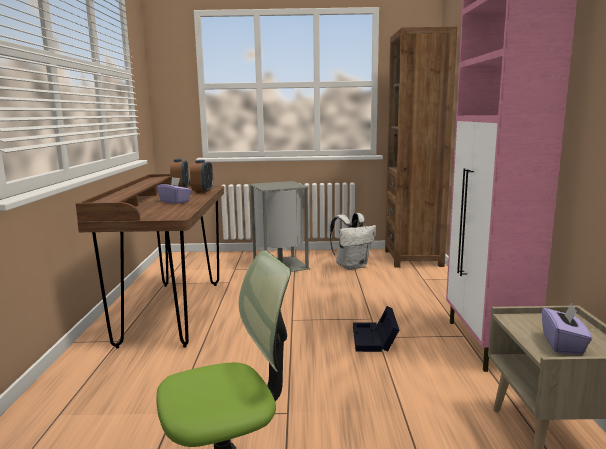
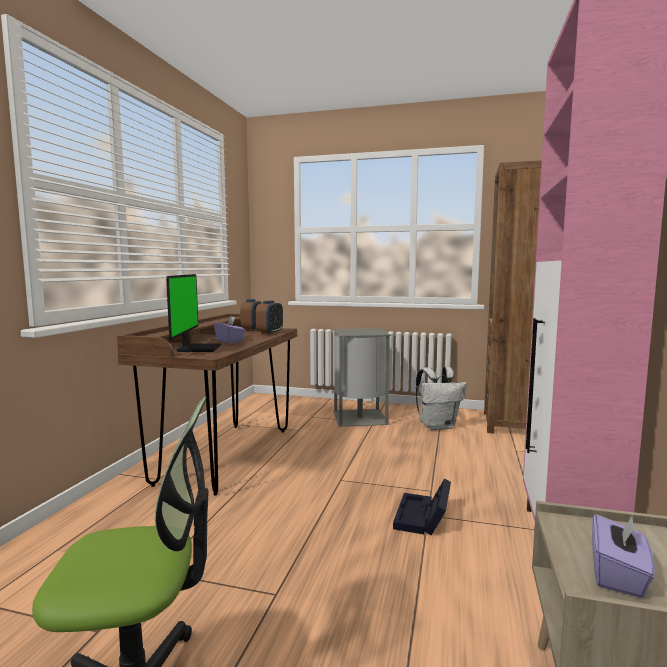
camera: 15 degrees right, 5 degrees down
none -> monitor [166,274,221,352]

